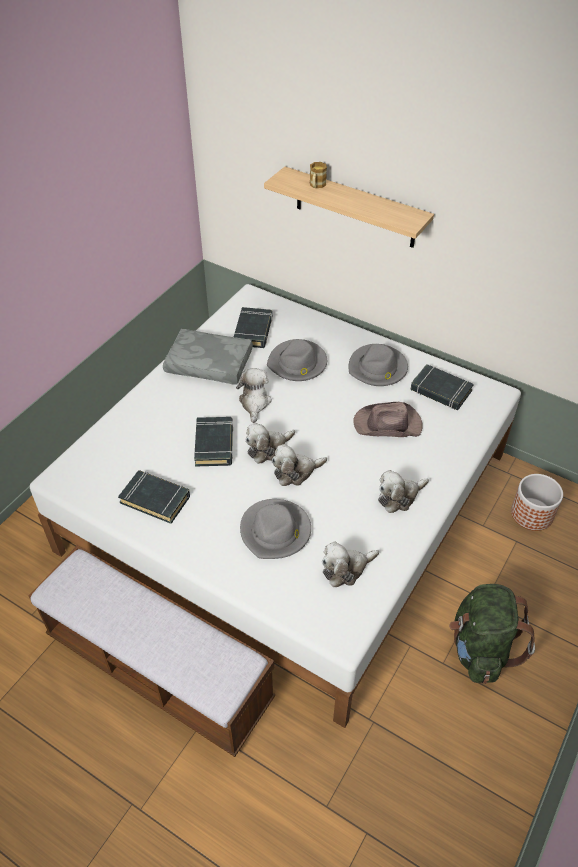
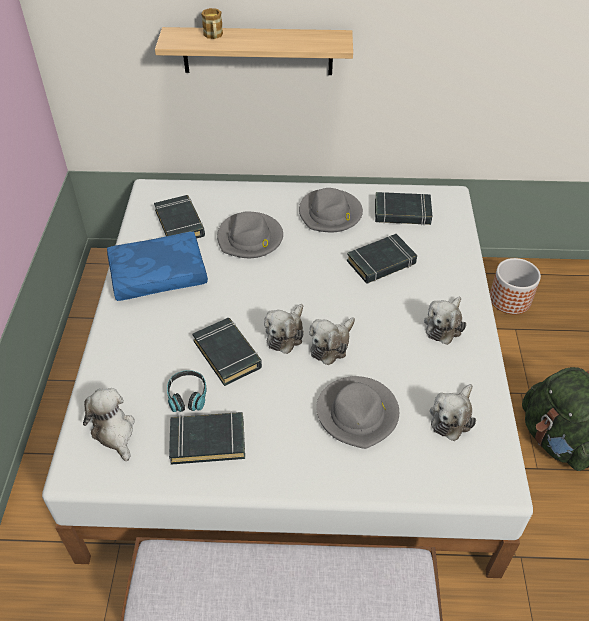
camera: 30 degrees left, 0 degrees up
grey pillow [163,329,253,385] -> blue pillow [107,232,208,301]
plush toy [236,368,272,423] -> plush toy moved to [83,388,135,461]
brown hat [353,402,423,437] -> black book [347,234,417,284]
none -> headphones [167,370,207,412]

